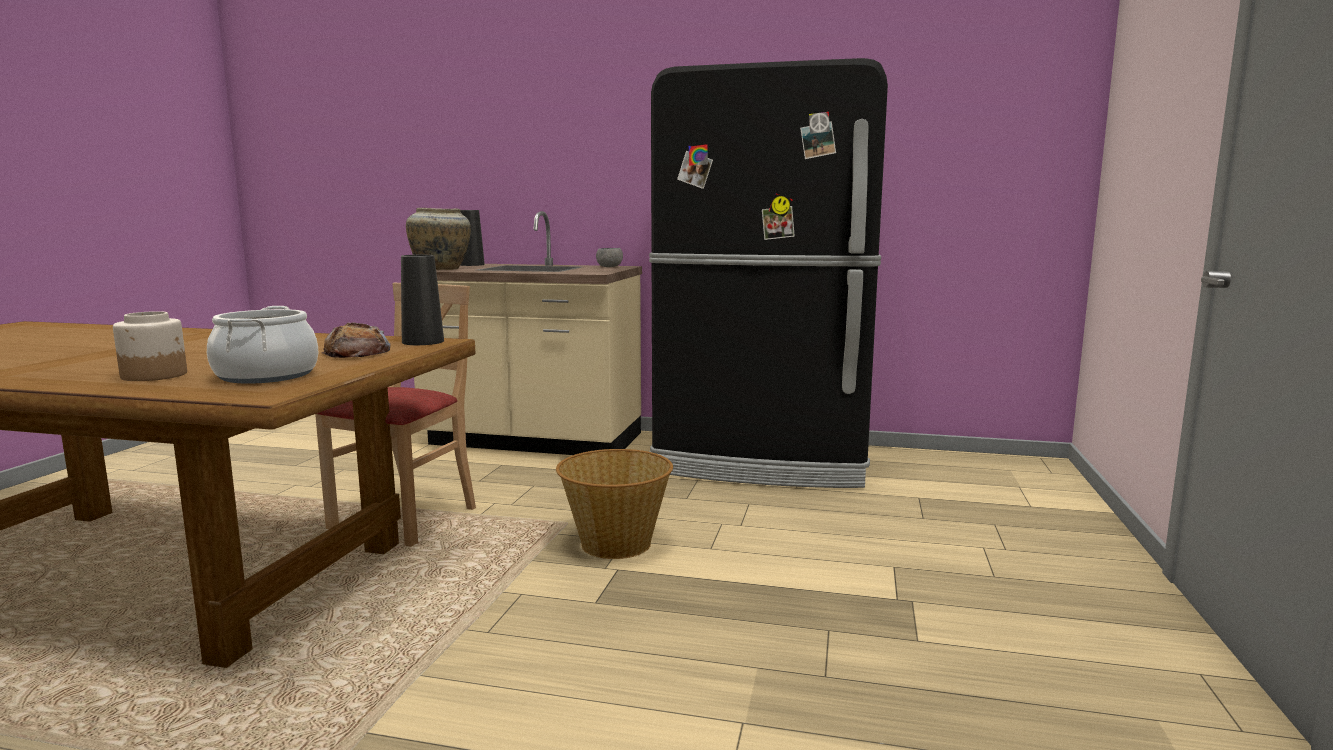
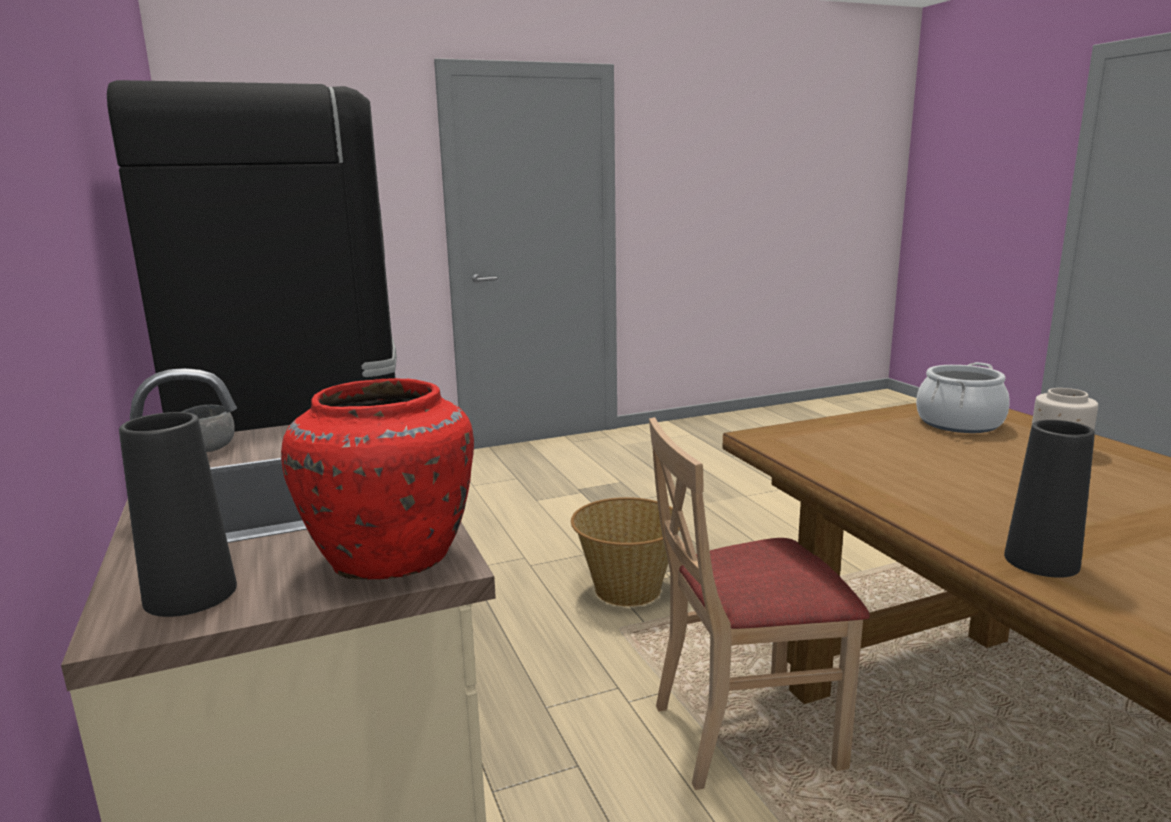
camera: 125 degrees left, 5 degrees up
bread [321,322,391,358] -> none
black vase [401,255,444,345] -> black vase moved to [1004,420,1095,578]
beige vase [406,208,471,270] -> red vase [281,378,474,580]

